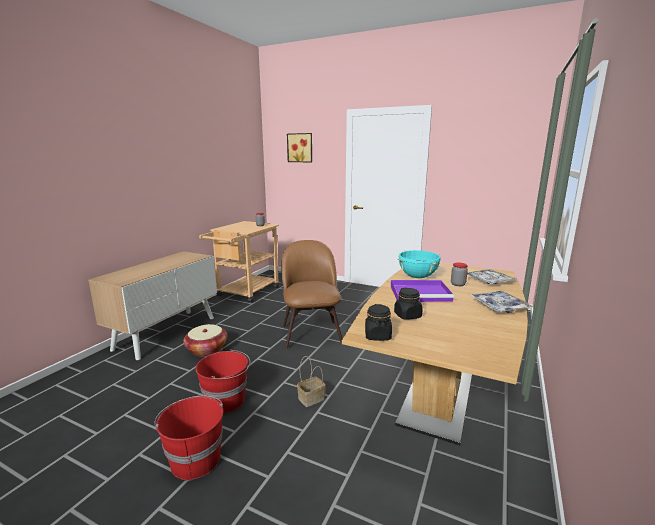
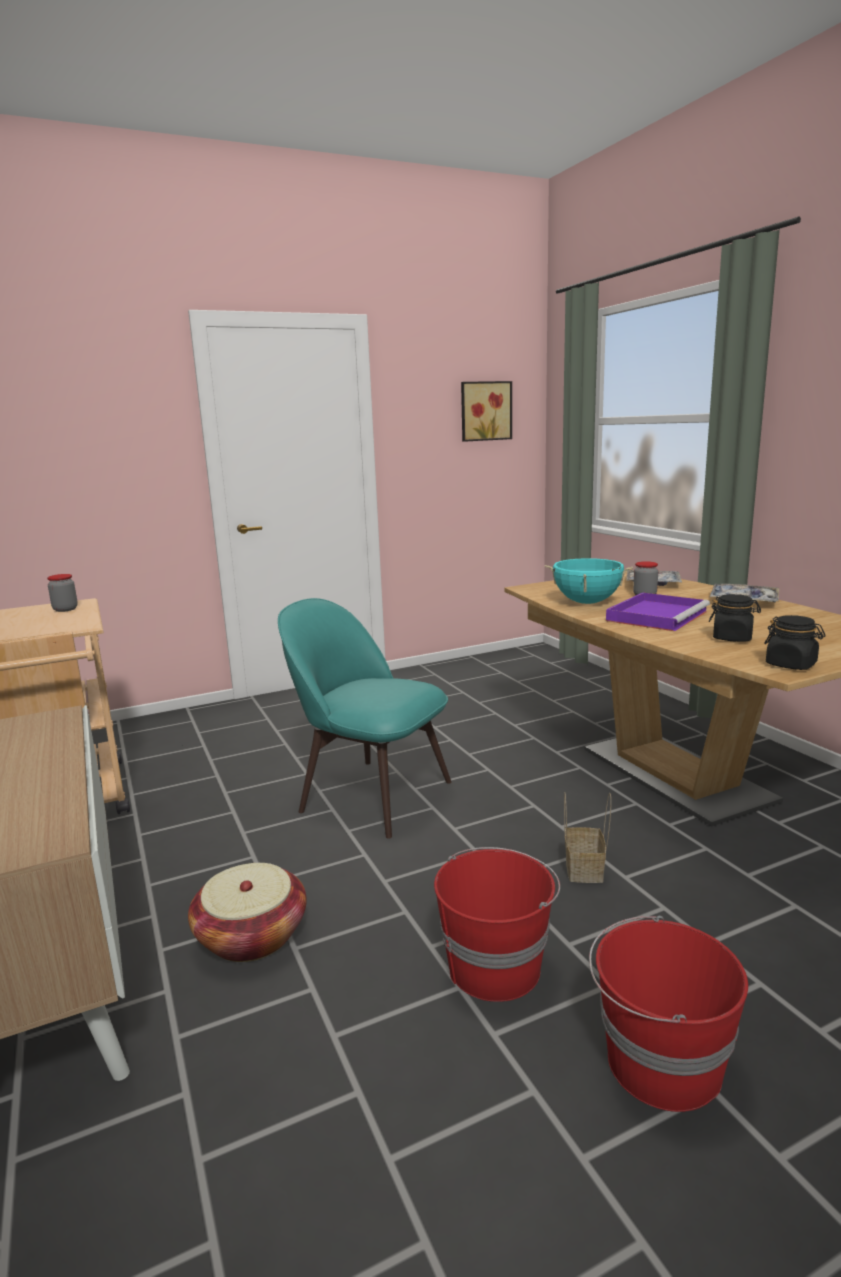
camera: 50 degrees left, 0 degrees up
brown chair [282,240,342,349] -> turquoise chair [278,598,451,839]
picture [287,133,312,162] -> picture moved to [461,381,512,442]

